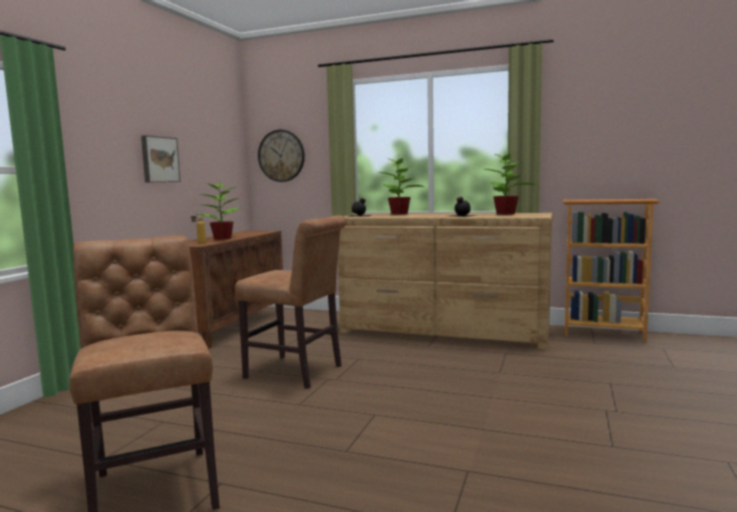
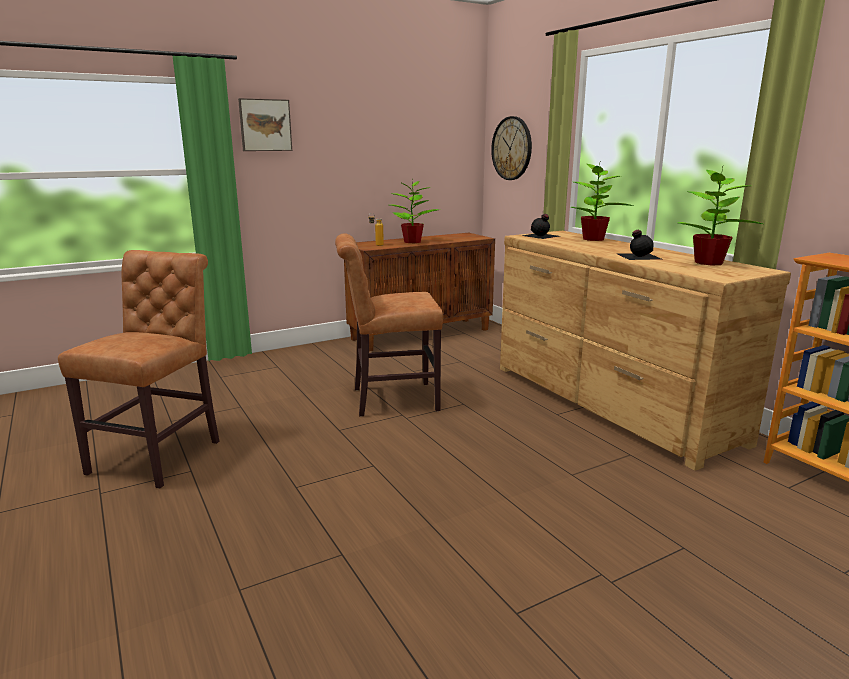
camera: 40 degrees right, 10 degrees up
picture [141,135,180,183] -> picture moved to [238,98,292,151]
brown chair [235,215,347,389] -> brown chair turned 105 degrees clockwise [335,233,443,417]

